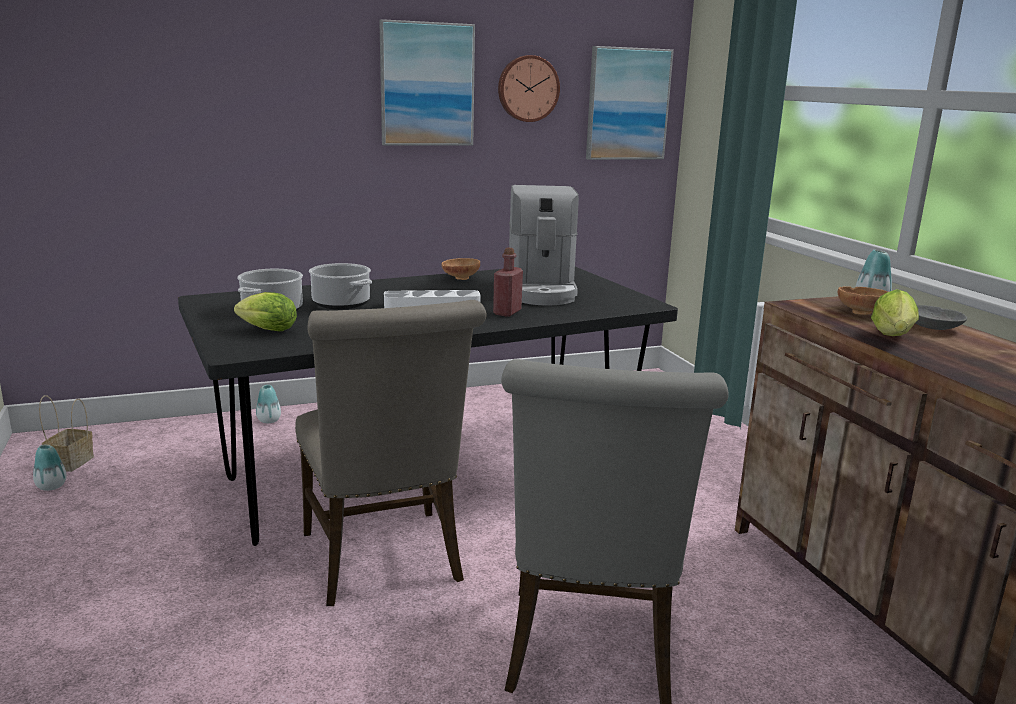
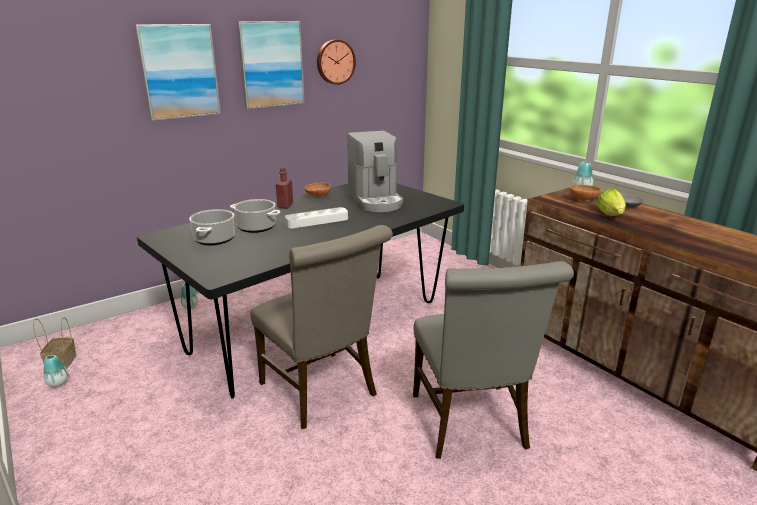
camera: 15 degrees left, 5 degrees up
lettuce [234,292,297,331] -> none
red bottle [493,248,523,317] -> red bottle moved to [276,167,293,209]
picture [586,46,674,160] -> picture moved to [135,24,221,121]

